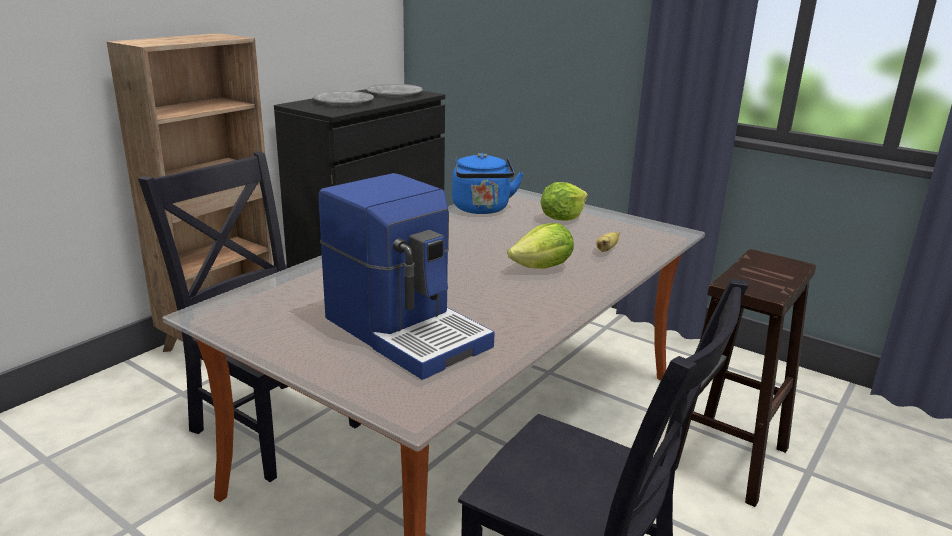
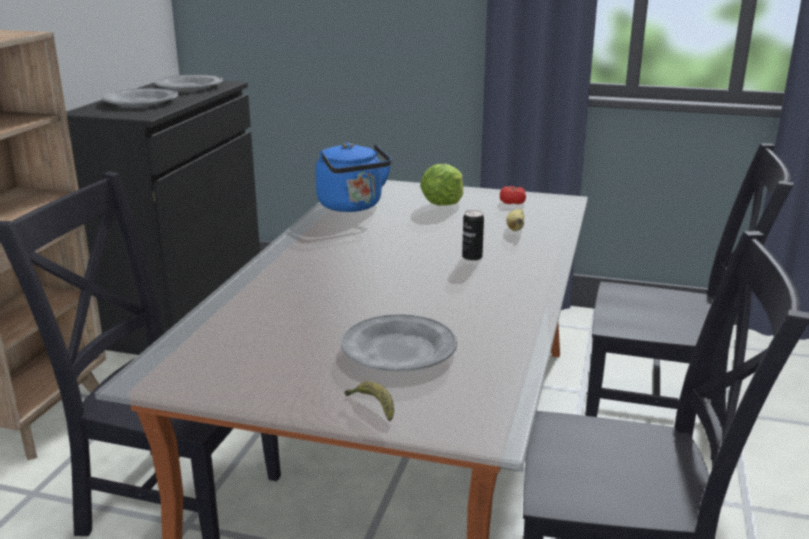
camera: 20 degrees left, 0 degrees up
coffee machine [319,173,495,380] -> grey plate [341,314,457,371]
lettuce [508,223,574,269] -> can [462,210,484,261]
brown stool [675,249,816,507] -> black chair [585,144,794,460]
none -> banana [345,381,394,421]
none -> tomato [500,186,526,204]

